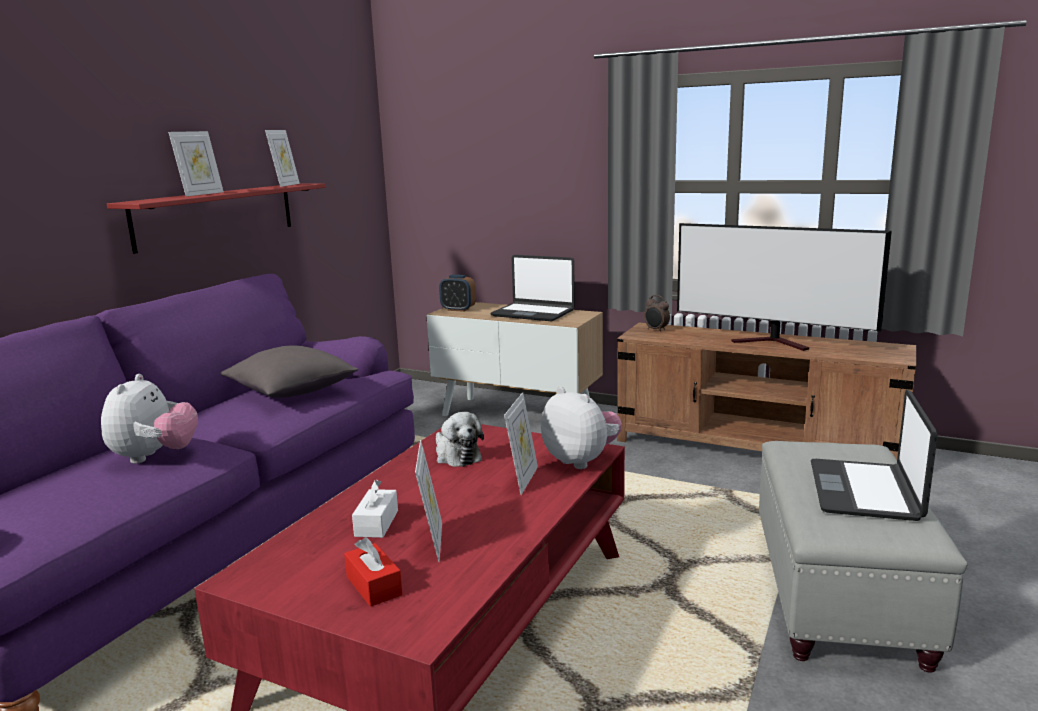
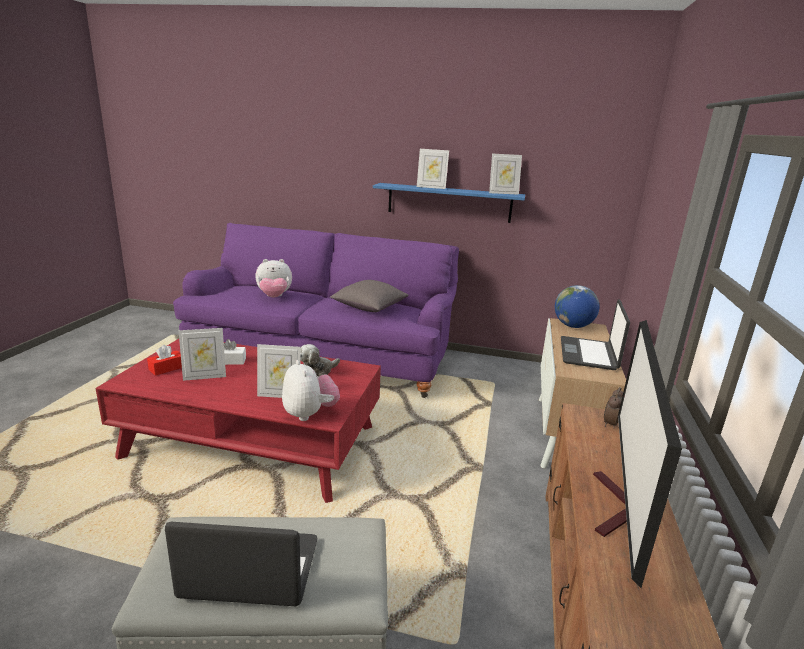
camera: 75 degrees right, 5 degrees up
red shelf [107,184,325,254] -> blue shelf [373,183,525,223]
alarm clock [439,275,476,312] -> globe [555,285,600,328]
plush toy [541,387,622,469] -> plush toy turned 60 degrees counterclockwise [282,360,340,421]

